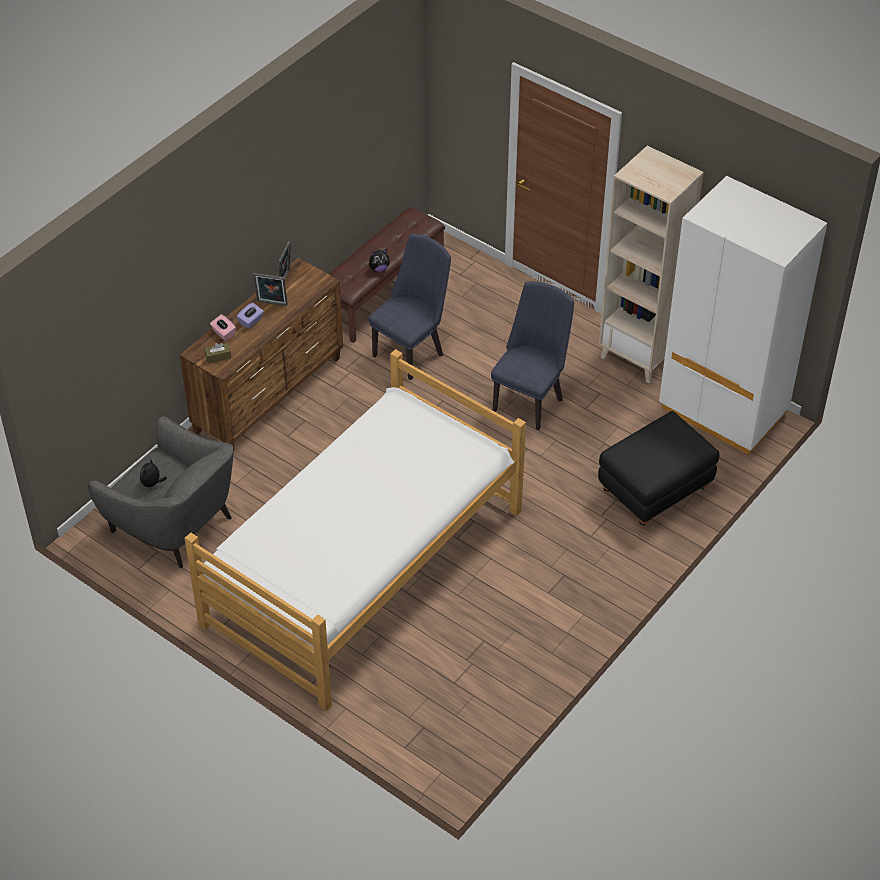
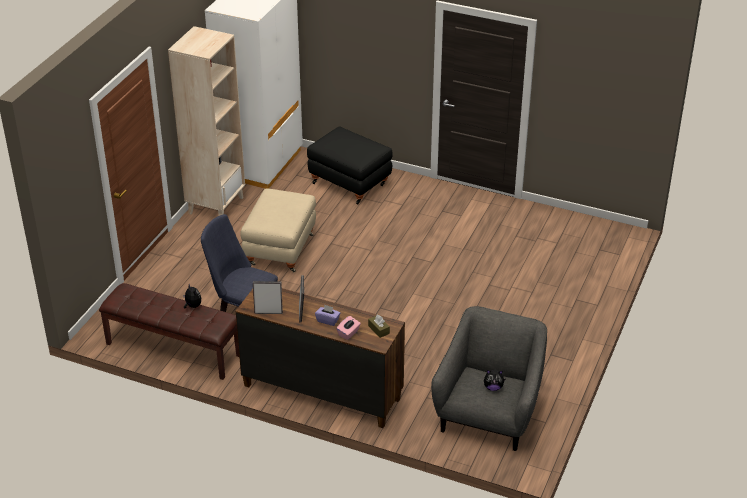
camera: 105 degrees left, 10 degrees down
bed [185,349,526,711] -> none
blue chair [491,281,574,430] -> beige ottoman [240,189,316,272]

